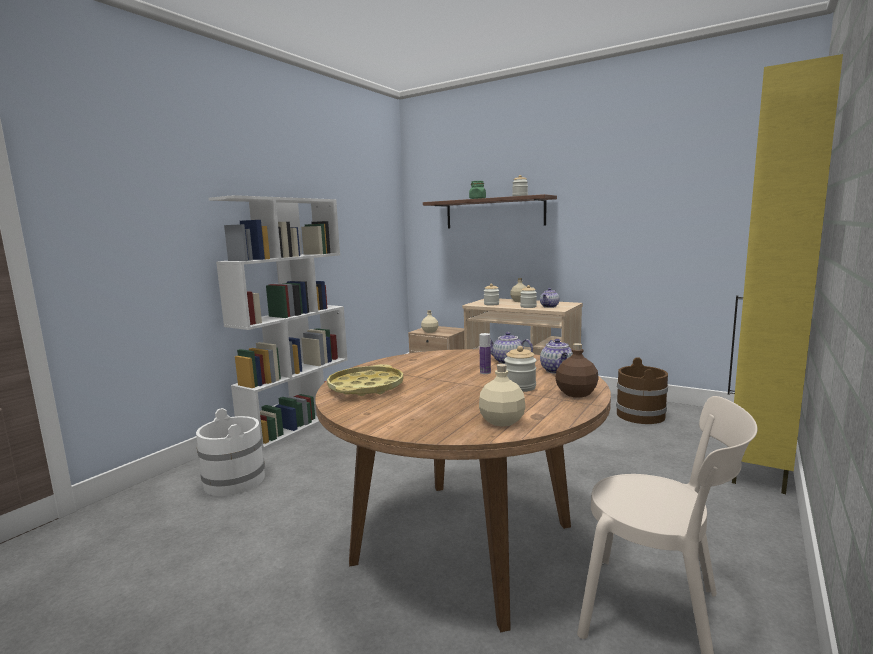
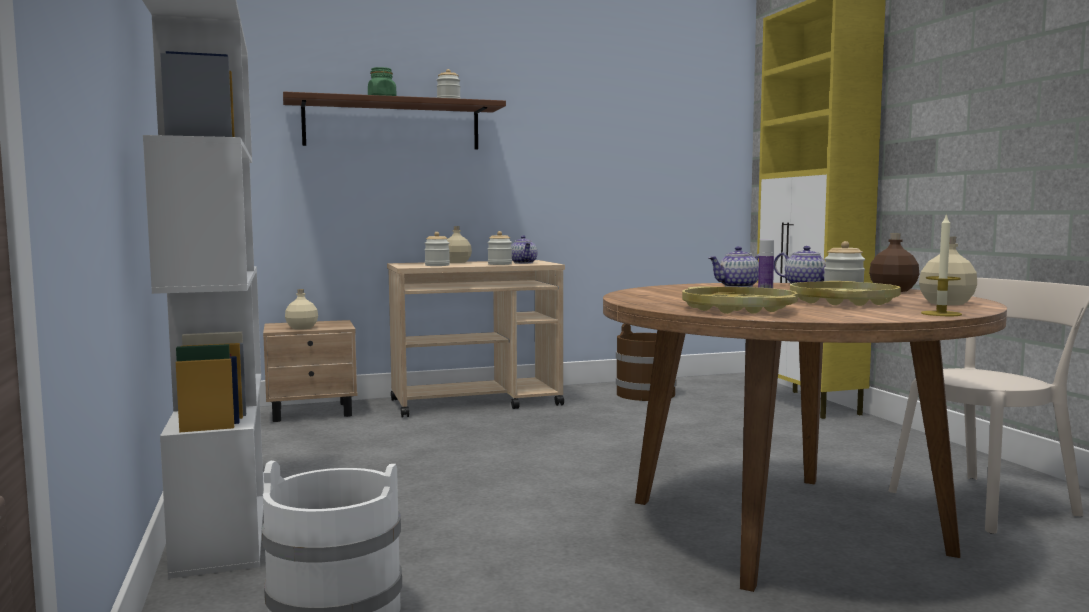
camera: 50 degrees left, 5 degrees down
none -> yellow tray [790,281,901,306]
none -> candle [921,213,962,316]

